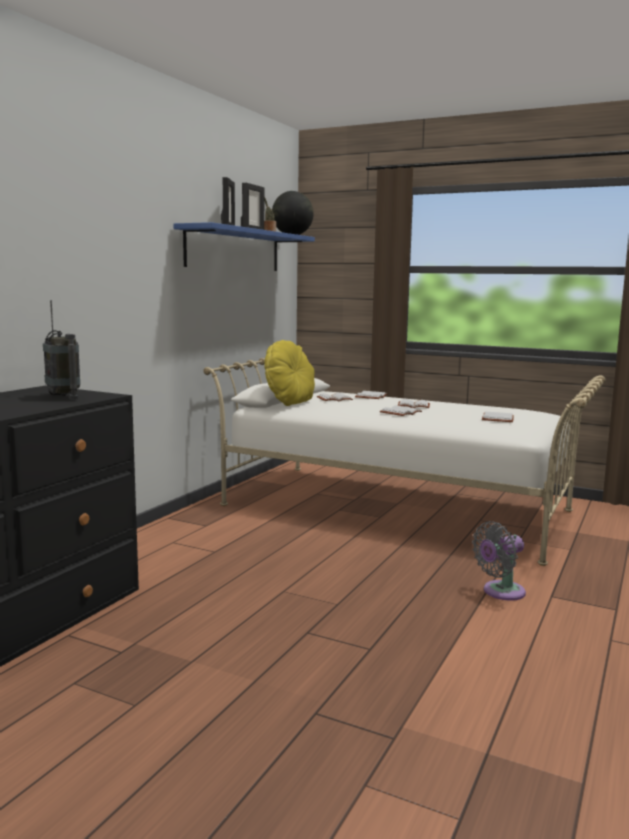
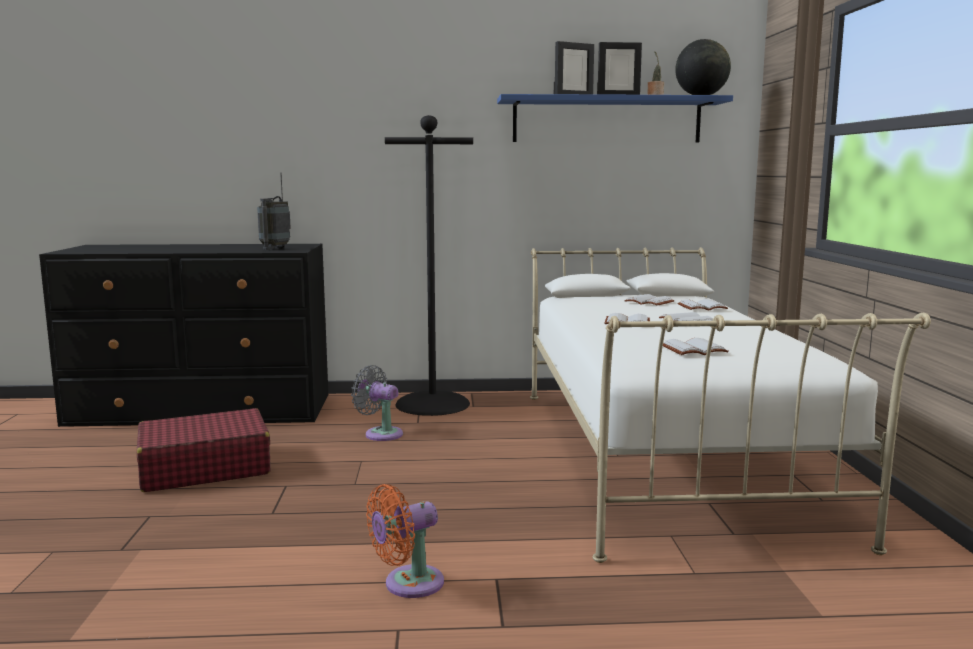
camera: 60 degrees right, 0 degrees up
yellow pillow [264,340,315,406] -> none
grey fan [472,521,526,601] -> grey fan moved to [351,365,403,441]
none -> red suitcase [137,408,271,492]
none -> orange fan [366,484,444,598]
none -> black clothes rack [385,115,473,416]

